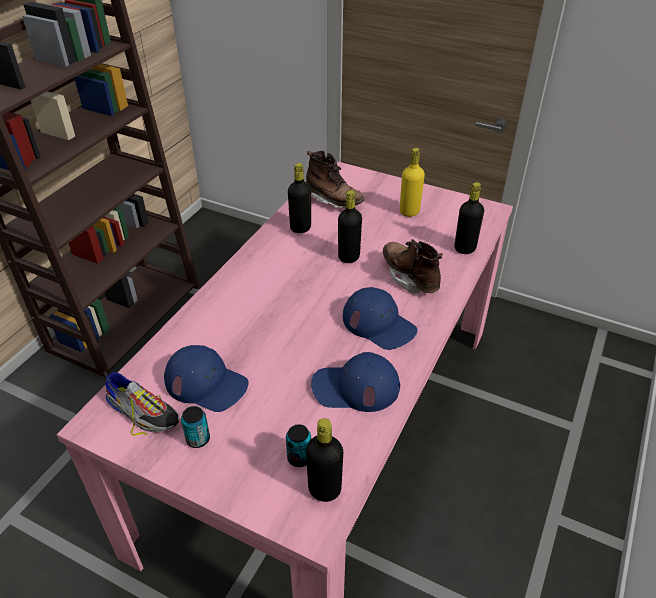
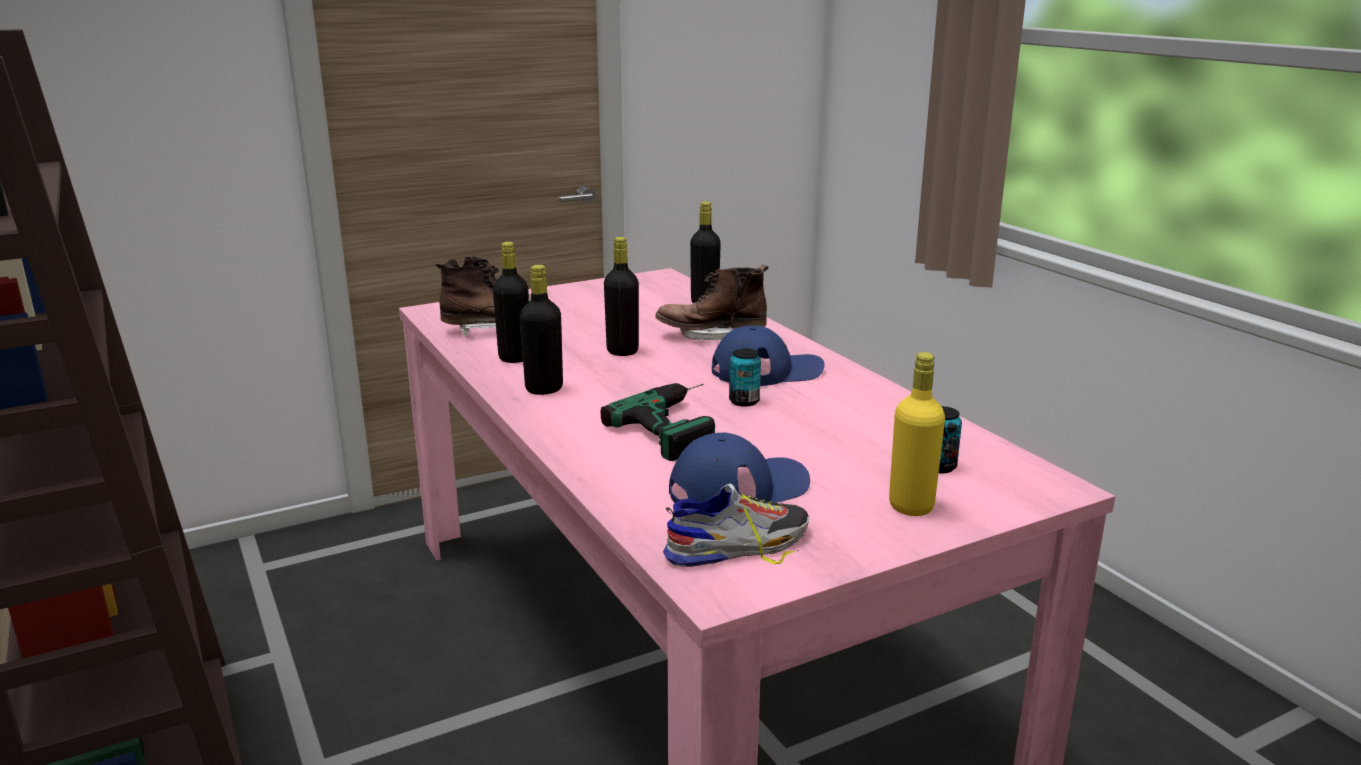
camera: 55 degrees left, 20 degrees down
can [181,406,210,448] -> can moved to [729,348,761,407]
black bottle [306,418,343,502] -> black bottle moved to [520,265,563,395]
blue cap [311,352,400,412] -> none
yellow bottle [400,148,425,217] -> yellow bottle moved to [889,352,945,516]
none -> power drill [601,383,715,461]

